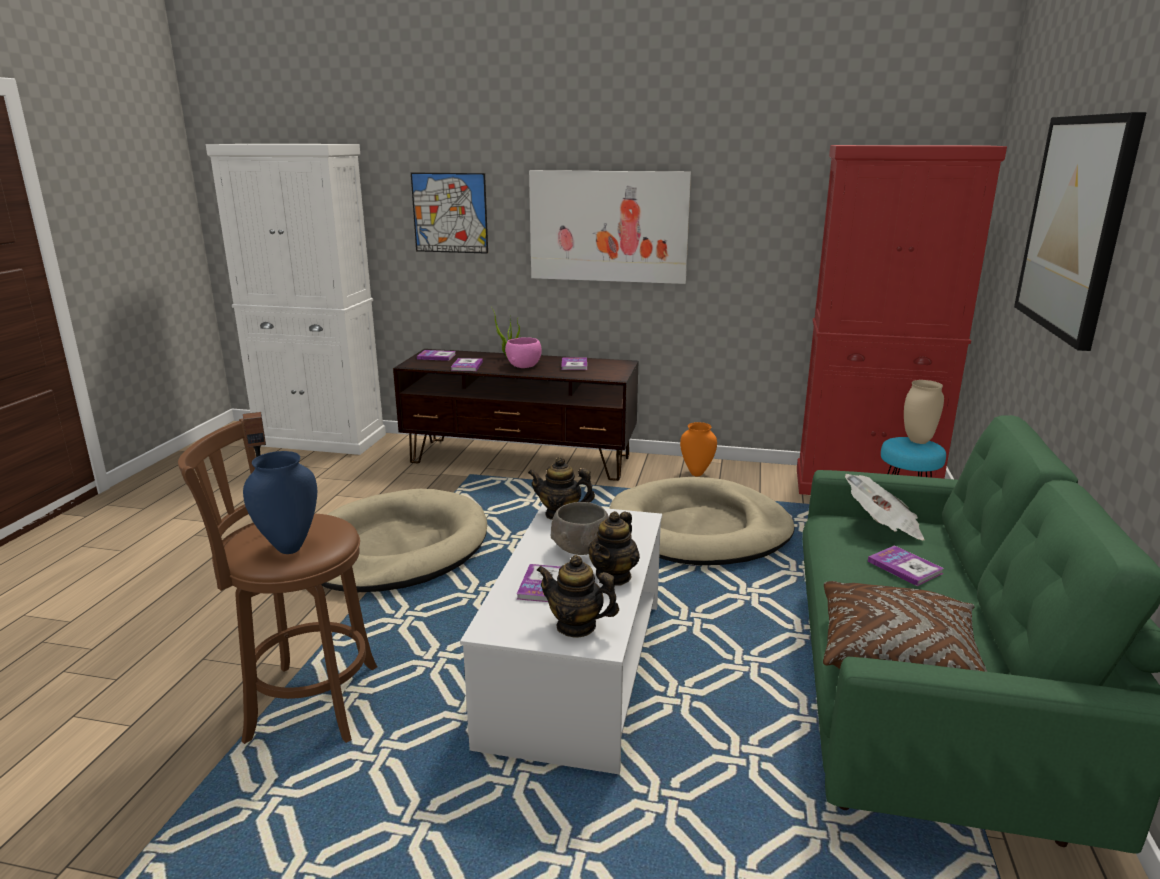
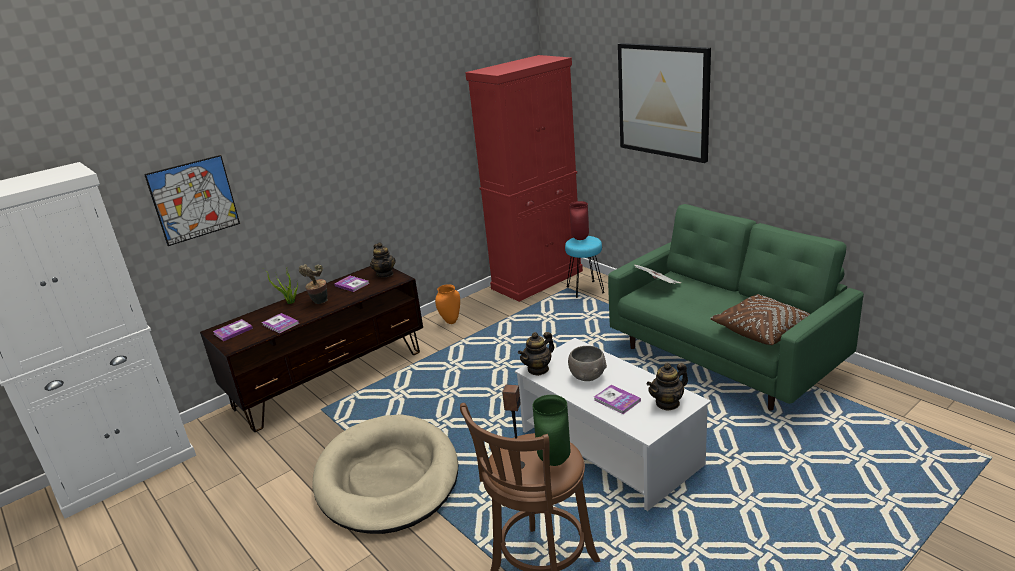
camera: 50 degrees left, 5 degrees up
blue vase [243,451,317,554] -> green vase [533,395,570,466]
pink bowl [505,337,542,368] -> potted plant [299,264,328,304]
picture [529,170,691,284] -> none
teapot [588,511,640,586] -> teapot moved to [370,243,396,277]
beige dog bed [609,477,794,565] -> none
book [868,545,944,586] -> none
beige vase [904,380,944,444] -> red vase [570,201,589,240]

